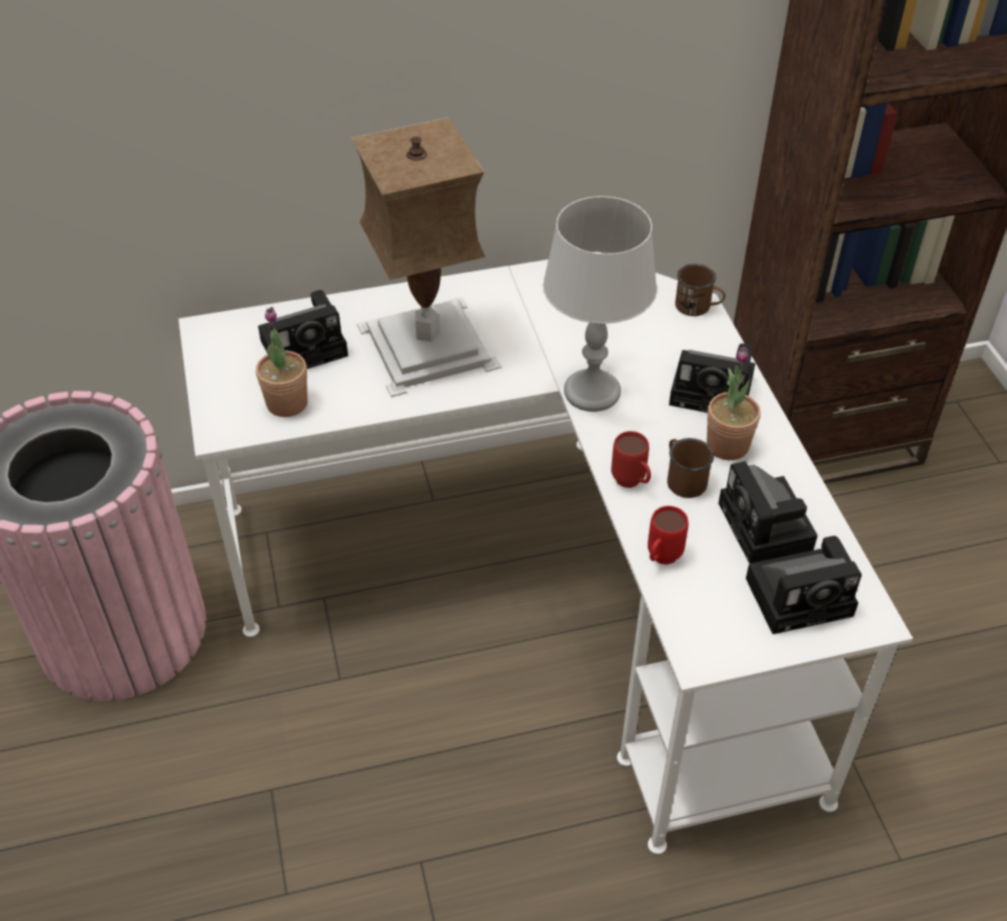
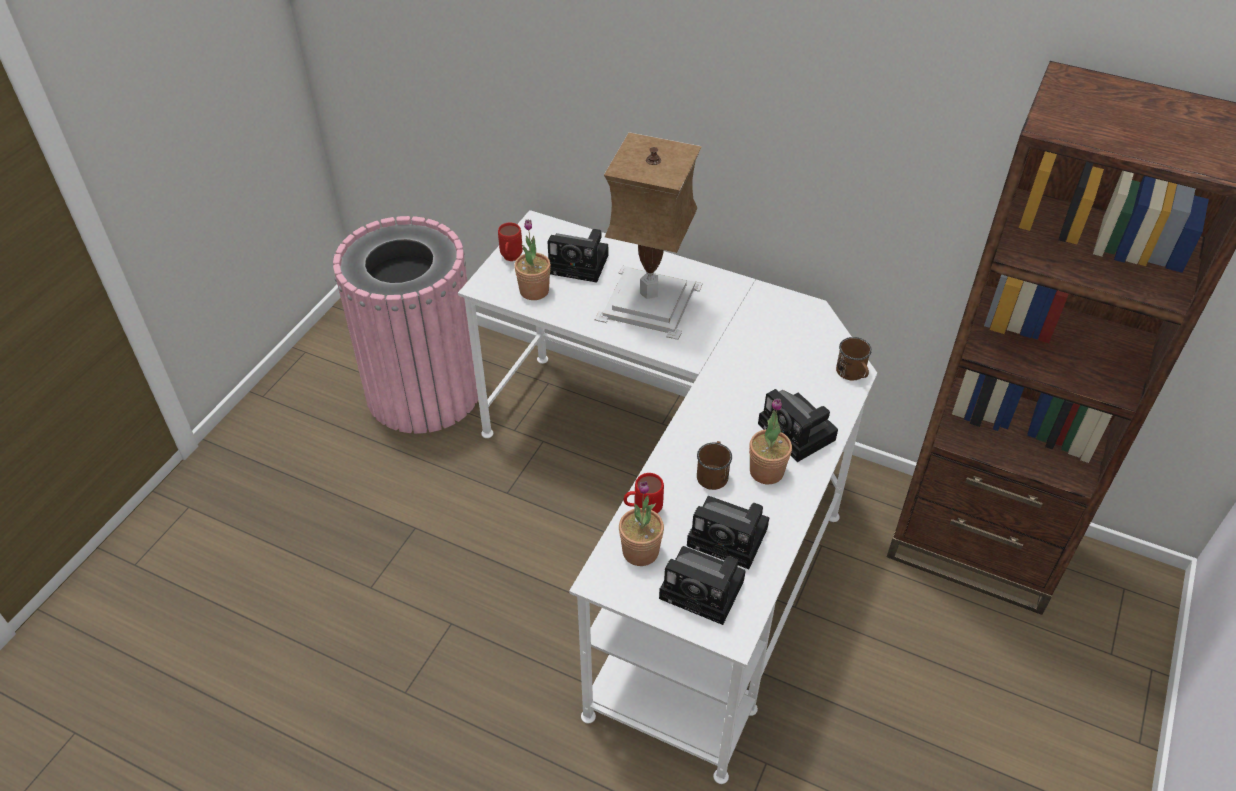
camera: 40 degrees right, 0 degrees up
grey table lamp [543,196,657,412] -> none
red mug [611,431,651,488] -> red mug moved to [498,223,523,261]
camera [718,461,817,564] -> camera turned 90 degrees counterclockwise [687,496,769,569]
none -> potted plant [619,481,664,566]

